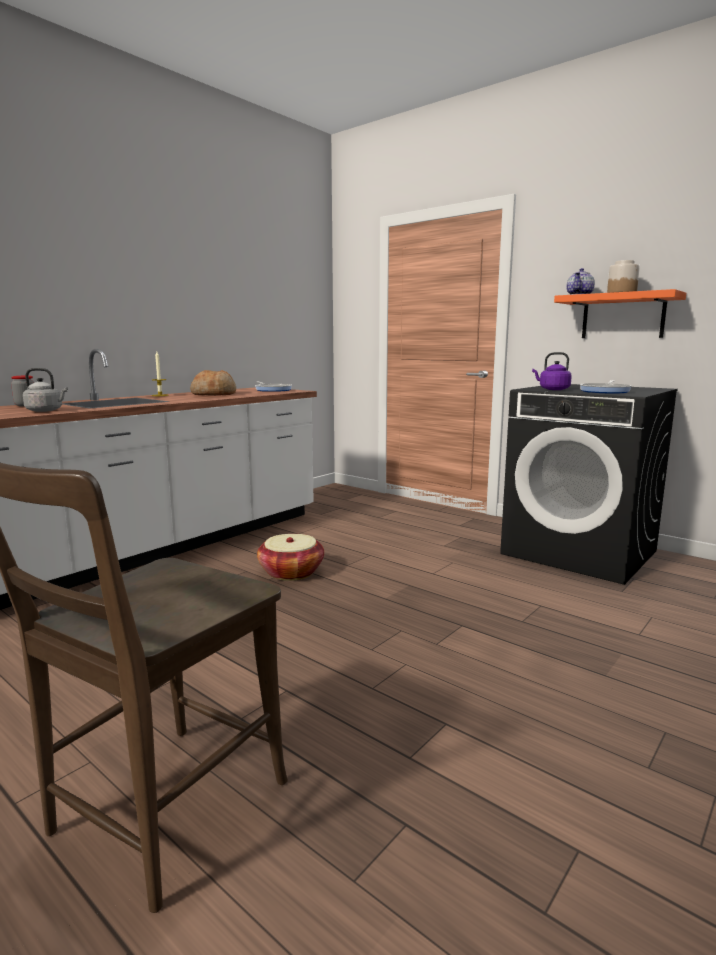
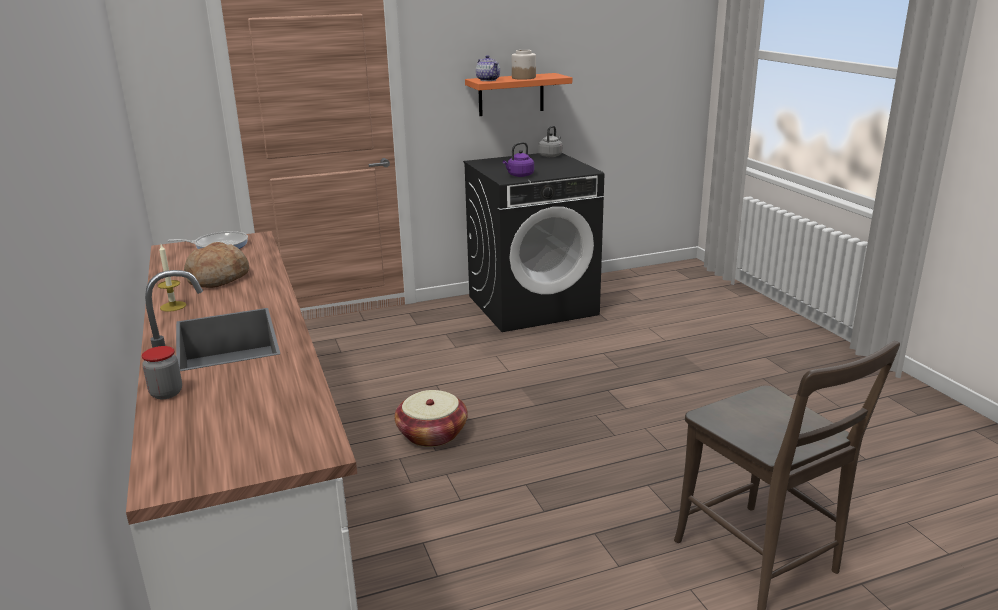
camera: 60 degrees left, 10 degrees up
grey kettle [23,368,68,412] -> grey kettle moved to [538,126,563,157]
frying pan [580,380,632,393] -> none

